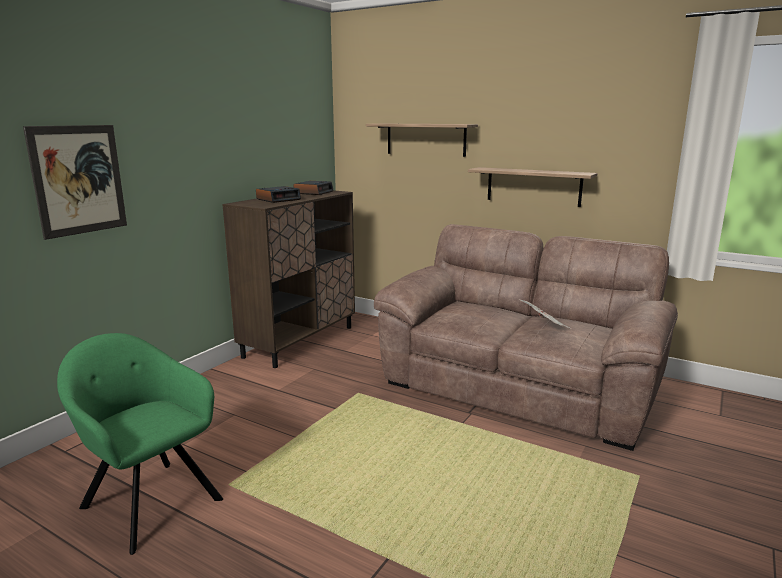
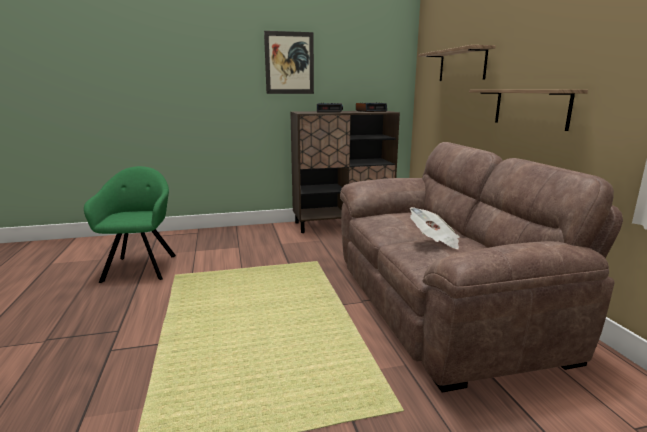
camera: 45 degrees right, 0 degrees up
picture [23,125,127,240] -> picture moved to [264,31,314,94]

